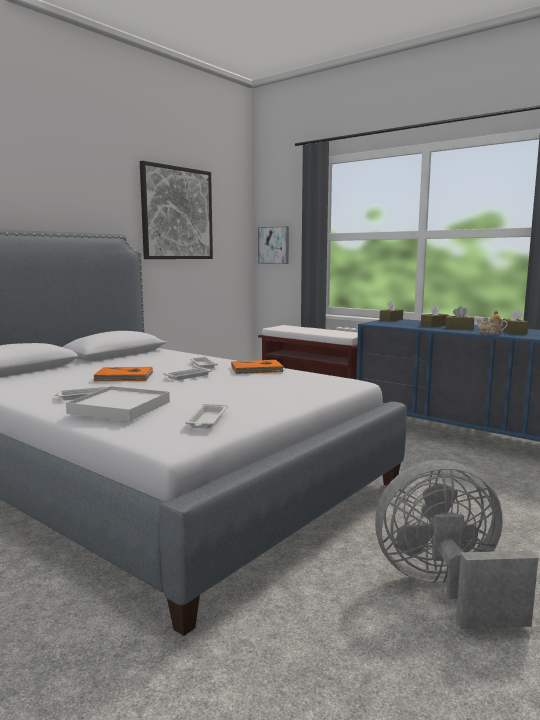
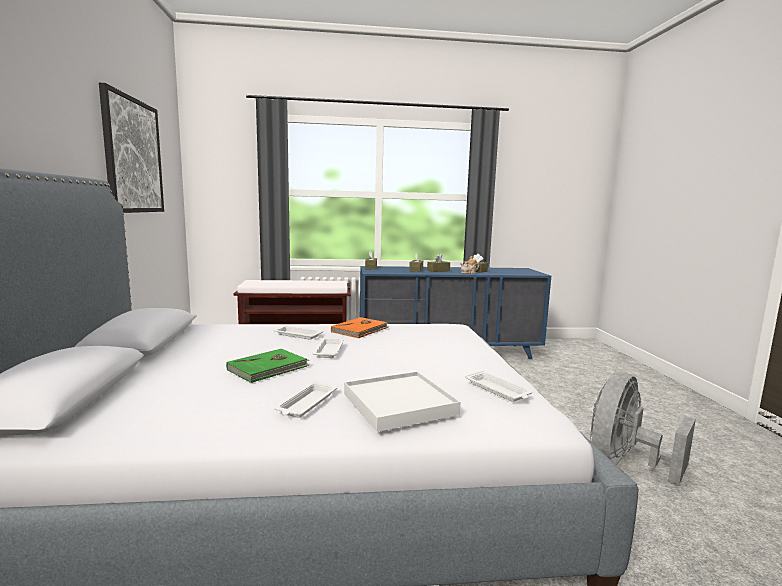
camera: 45 degrees left, 0 degrees up
orange book [93,367,154,381] -> green book [226,349,310,383]
picture [258,226,289,264] -> none

